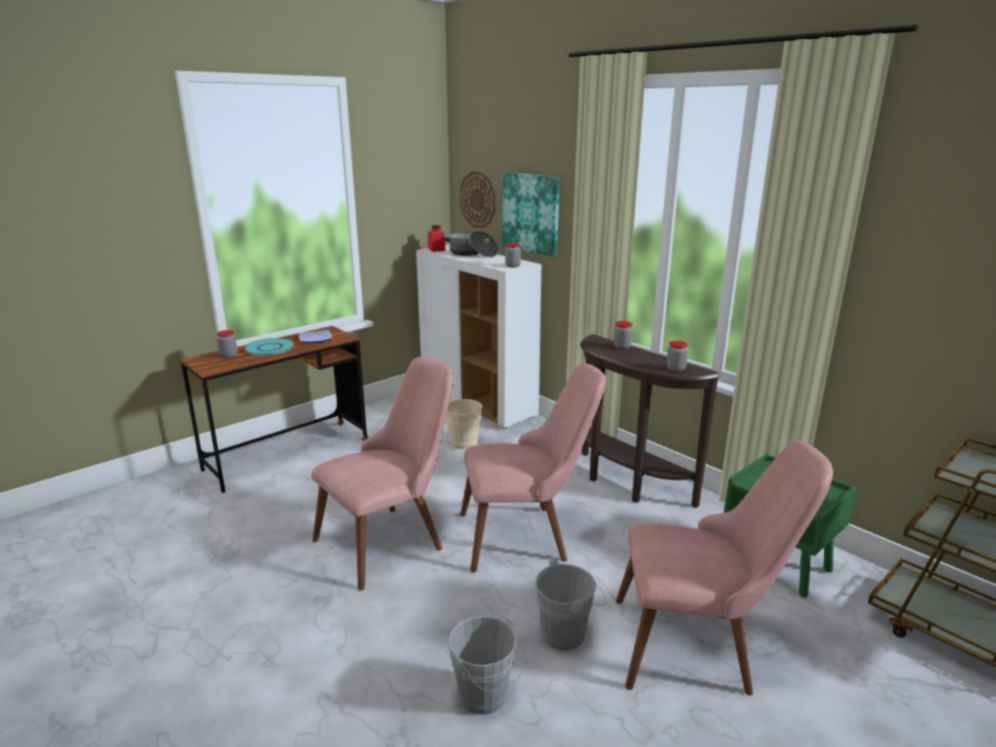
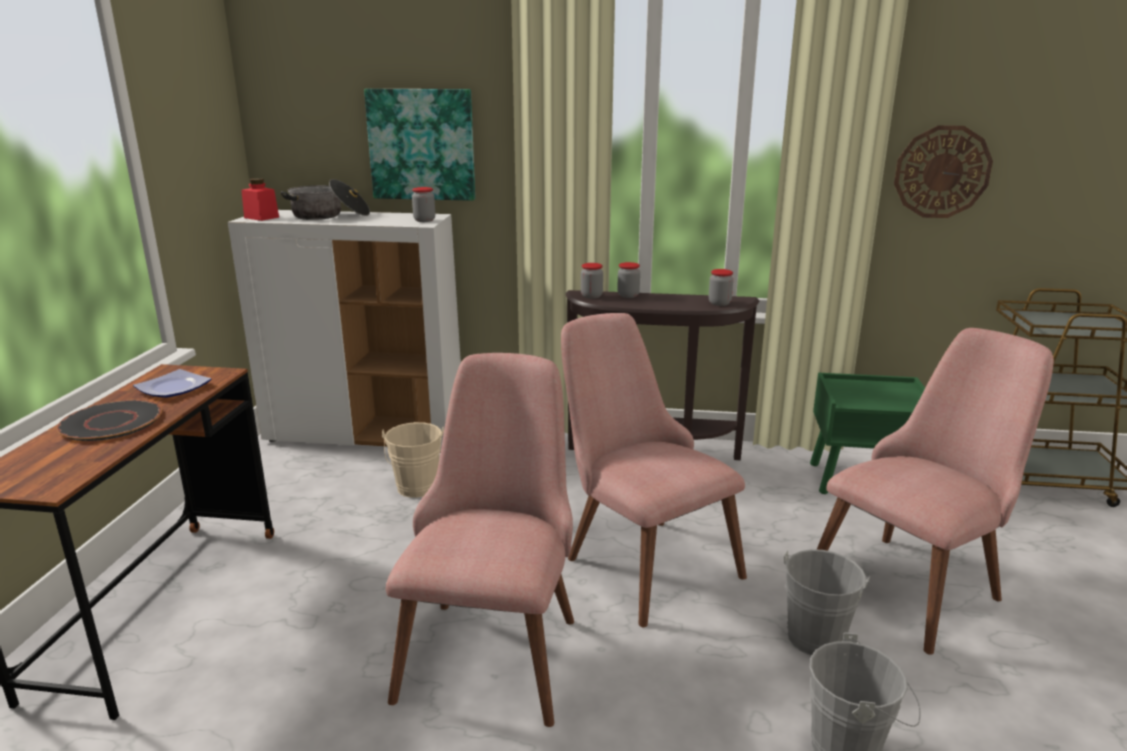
camera: 40 degrees left, 0 degrees up
jar [217,330,238,358] -> jar moved to [581,263,603,299]
turquoise plate [244,338,295,356] -> black plate [57,400,162,441]
wall clock [460,171,496,228] -> wall clock moved to [894,125,993,218]
pink chair [460,363,606,573] -> pink chair turned 75 degrees counterclockwise [561,313,747,627]

